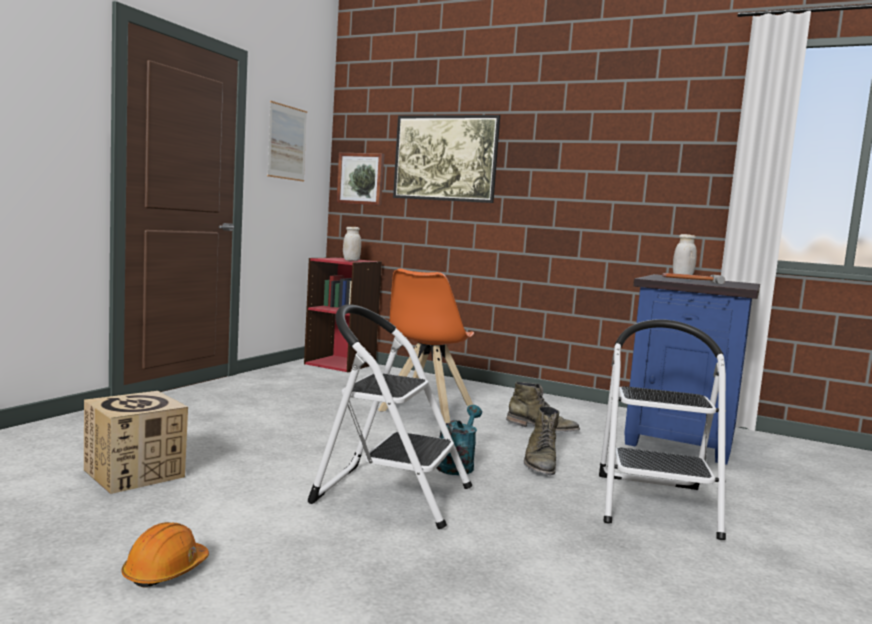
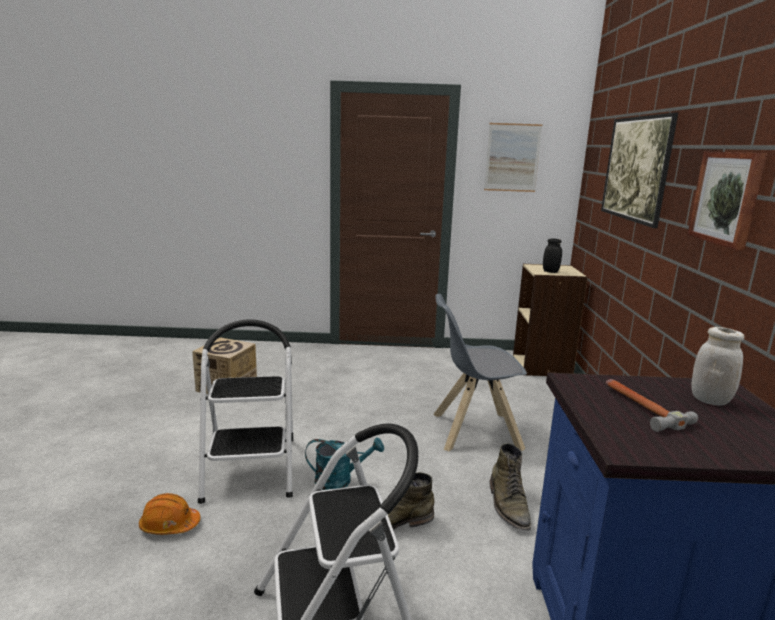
camera: 65 degrees right, 10 degrees up
orange hard hat [122,522,209,588] -> orange hard hat moved to [139,493,200,535]
red bookcase [304,257,382,372] -> beige bookcase [513,264,588,376]
picture [336,153,384,206] -> picture moved to [687,152,767,250]
white jar [343,227,361,261] -> black jar [543,239,562,273]
orange chair [378,269,474,423] -> grey chair [433,294,527,452]

